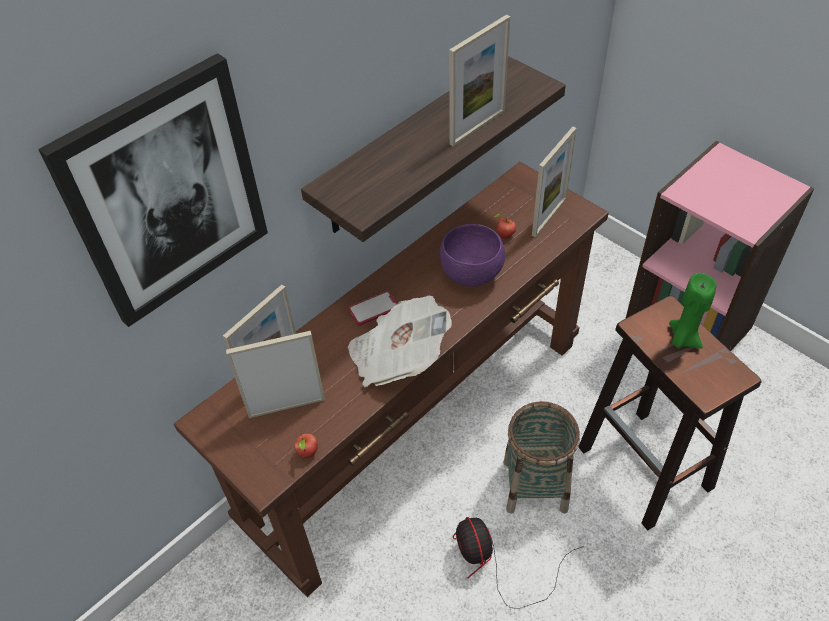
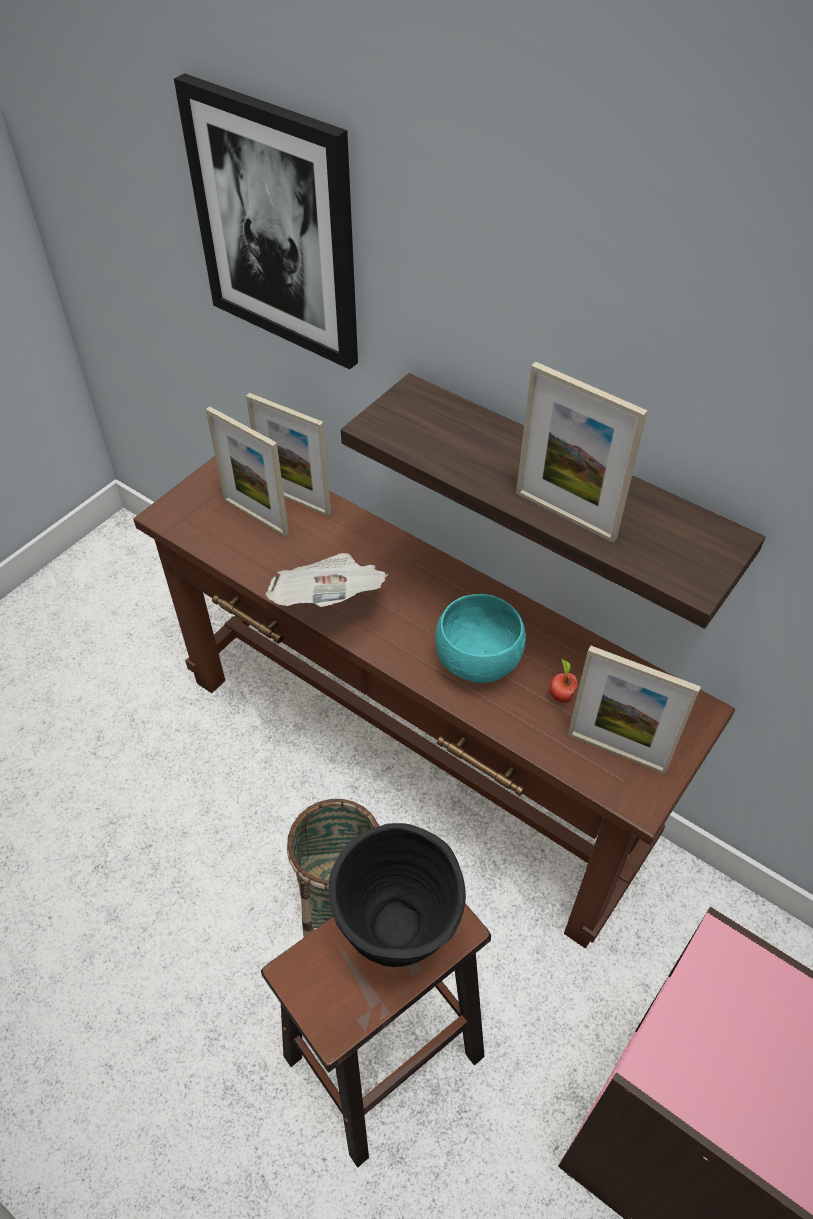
camera: 80 degrees right, 0 degrees up
picture frame [226,331,325,418] -> picture frame turned 150 degrees clockwise [206,407,289,536]
apple [294,434,318,458] -> none
phone [349,291,397,326] -> none
purple bowl [440,224,505,287] -> turquoise bowl [435,594,526,683]
fan [453,517,584,609] -> none
green candle [669,273,716,349] -> black vase [328,823,466,967]

